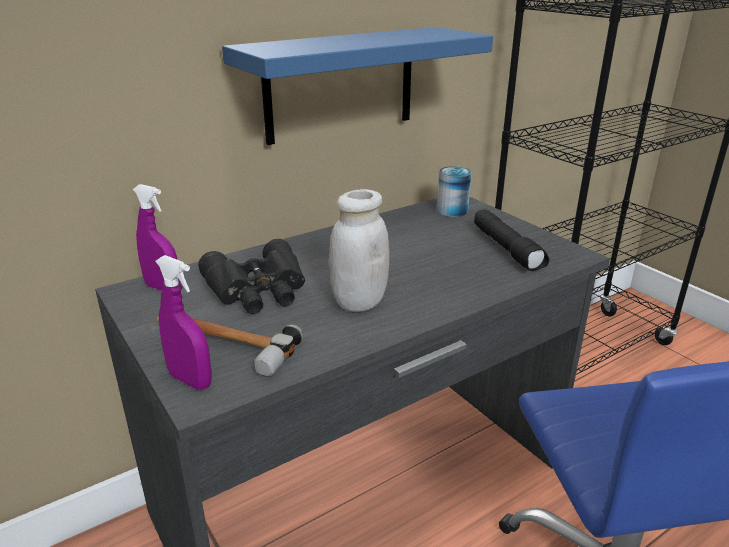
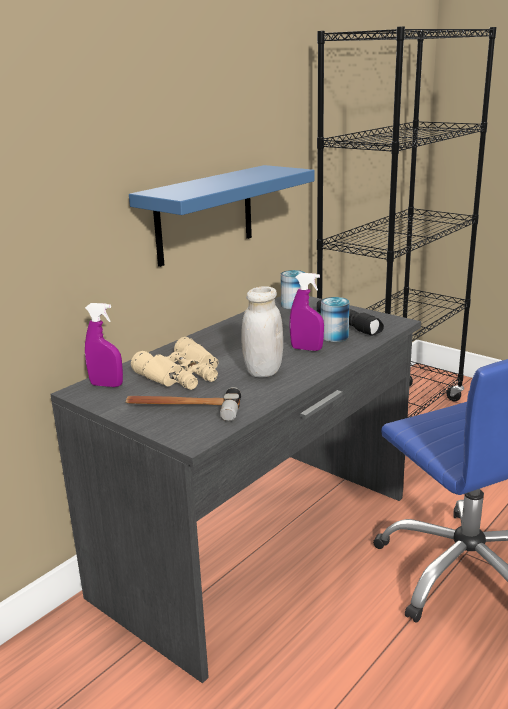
camera: 15 degrees left, 5 degrees down
purple spray bottle [155,255,212,390] -> purple spray bottle moved to [289,273,324,351]
black binoculars [198,239,305,314] -> beige binoculars [131,337,219,390]
none -> can [321,297,349,342]

